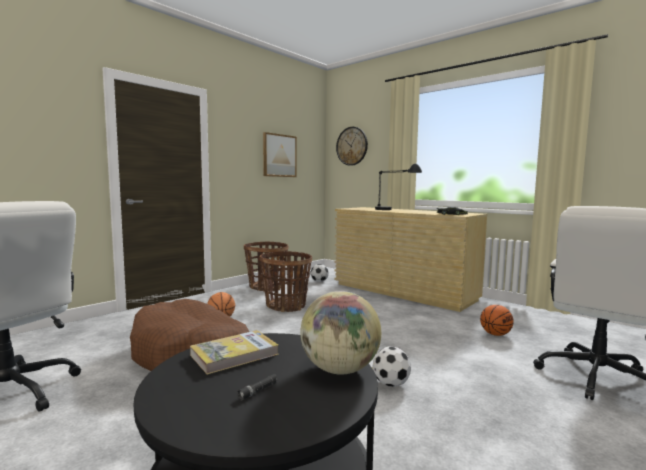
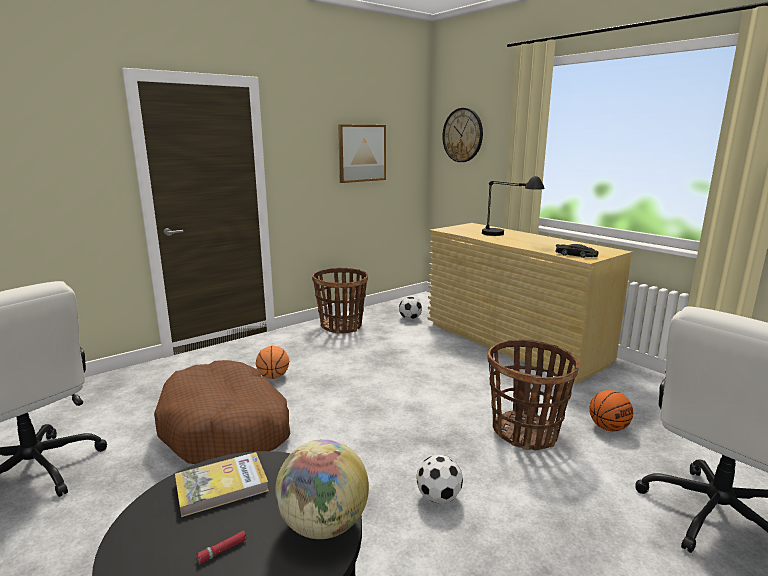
camera: 10 degrees right, 10 degrees up
black flashlight [237,374,278,401] -> red flashlight [197,531,247,564]
basket [260,251,312,312] -> basket moved to [487,340,579,451]

